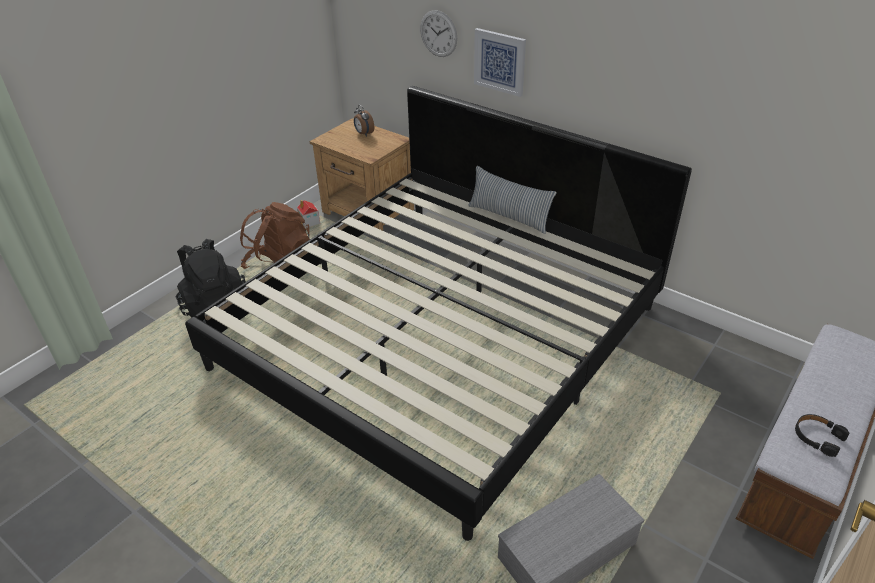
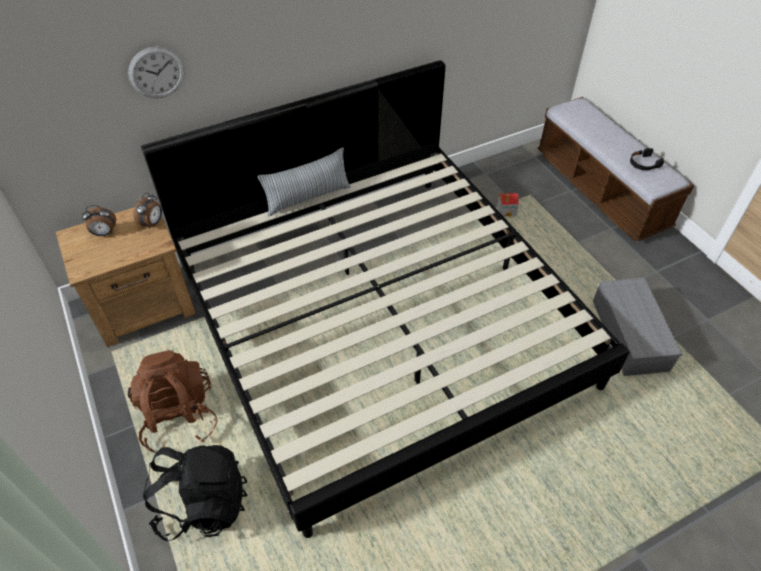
camera: 65 degrees left, 10 degrees up
toy house [297,200,320,228] -> toy house moved to [497,193,519,218]
picture [474,28,526,97] -> none
none -> alarm clock [134,193,162,229]

